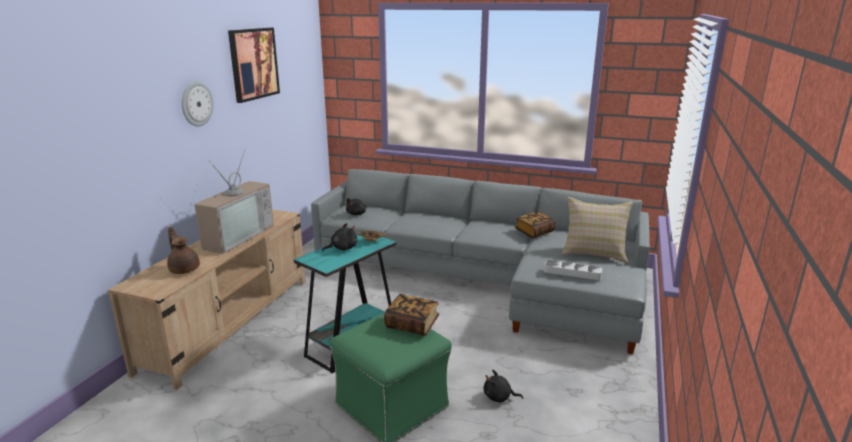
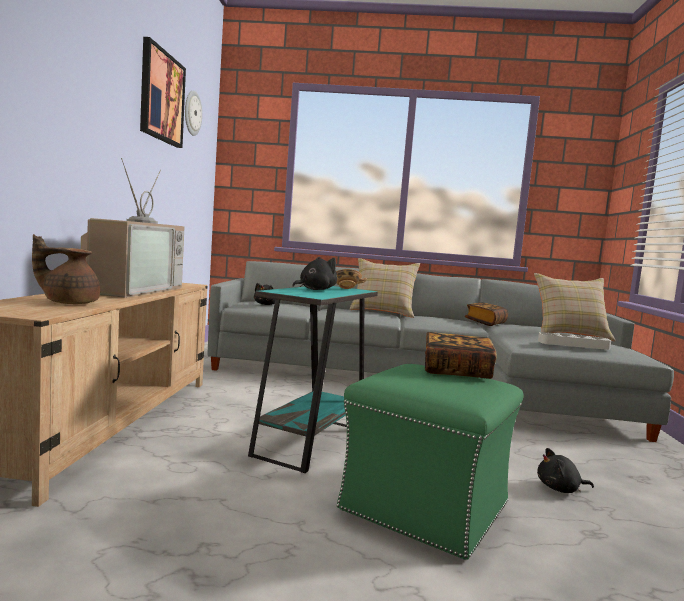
camera: 15 degrees left, 15 degrees down
brown teapot [167,227,200,274] -> brown teapot turned 45 degrees counterclockwise [32,234,100,304]
wall clock [182,81,214,127] -> wall clock moved to [185,91,202,136]
none -> beige pillow [350,258,420,318]

